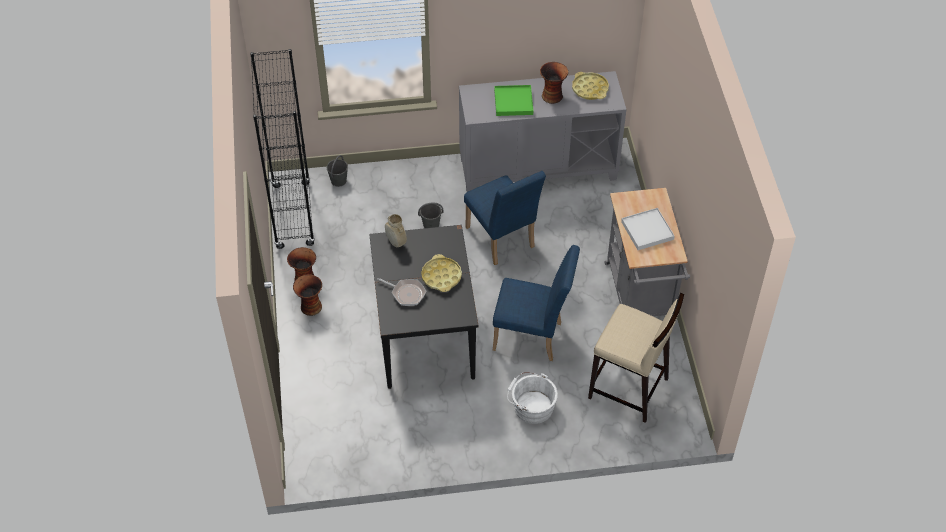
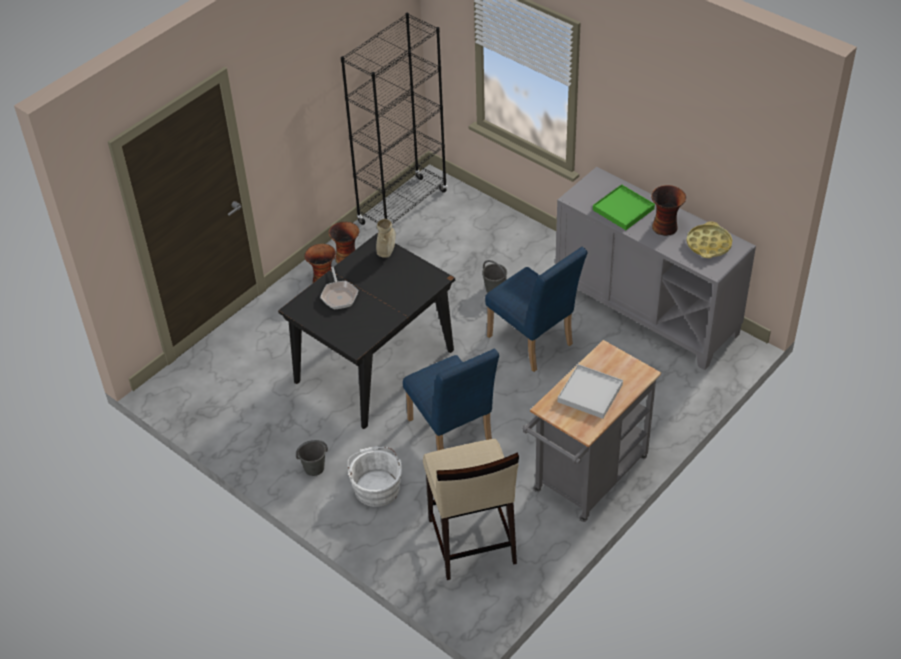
camera: 50 degrees right, 5 degrees down
grey bucket [327,155,348,187] -> grey bucket moved to [296,440,328,476]
yellow tray [421,254,462,292] -> none
blue chair [464,171,546,265] -> blue chair turned 60 degrees counterclockwise [485,247,587,372]

